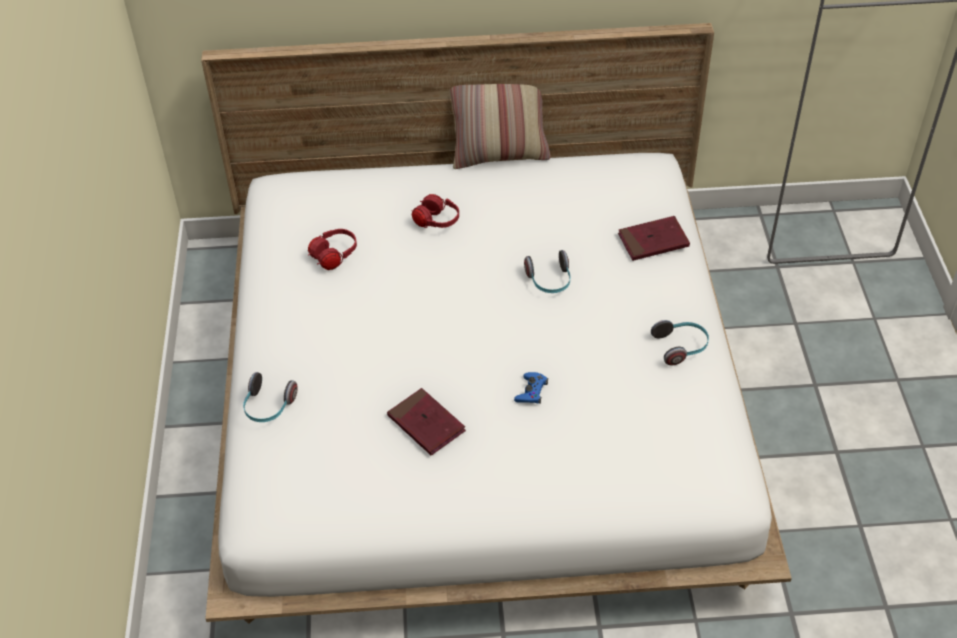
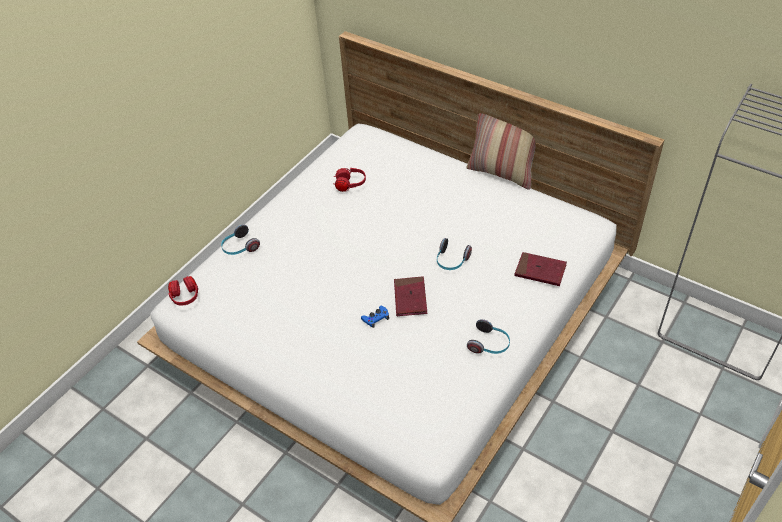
camera: 40 degrees right, 0 degrees up
red book [387,388,466,455] -> red book moved to [394,276,427,316]
red headphones [411,194,459,228] -> red headphones moved to [168,276,198,306]

